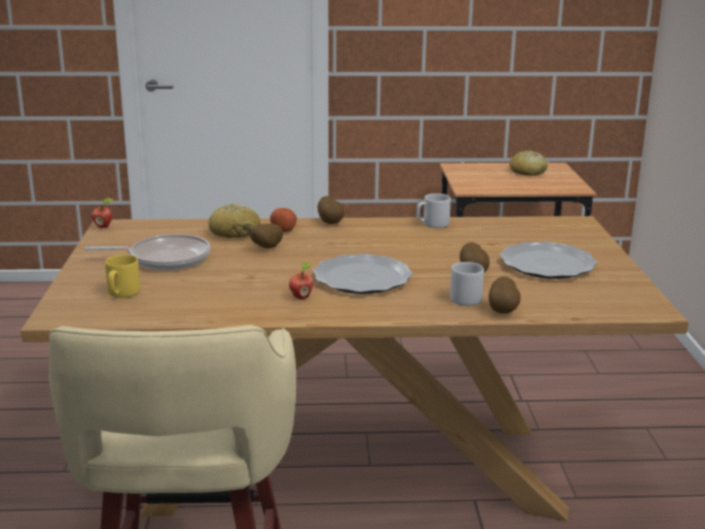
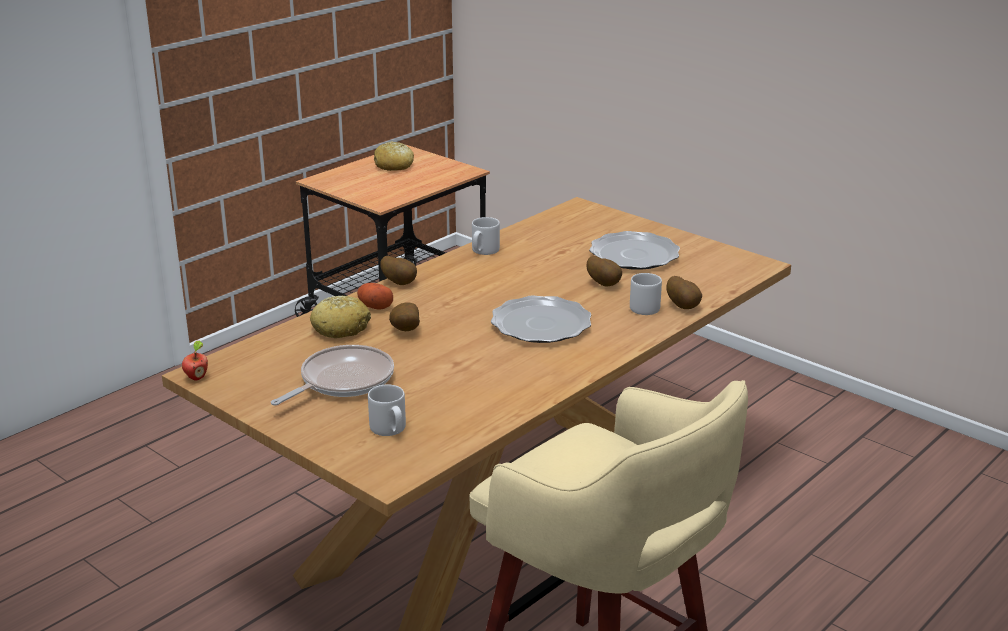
camera: 45 degrees left, 5 degrees up
yellow mug [105,254,140,298] -> grey mug [368,385,406,436]
apple [289,262,313,299] -> none

